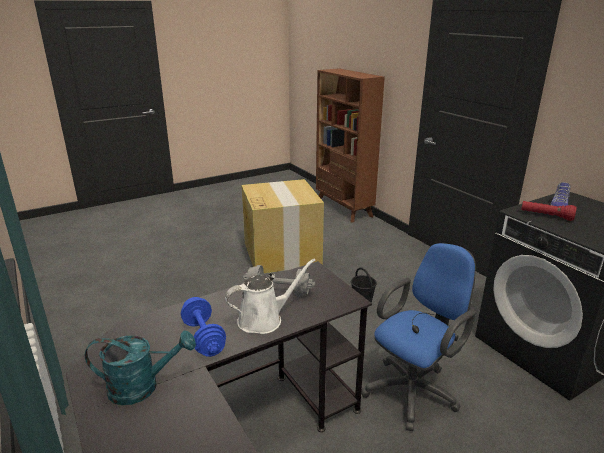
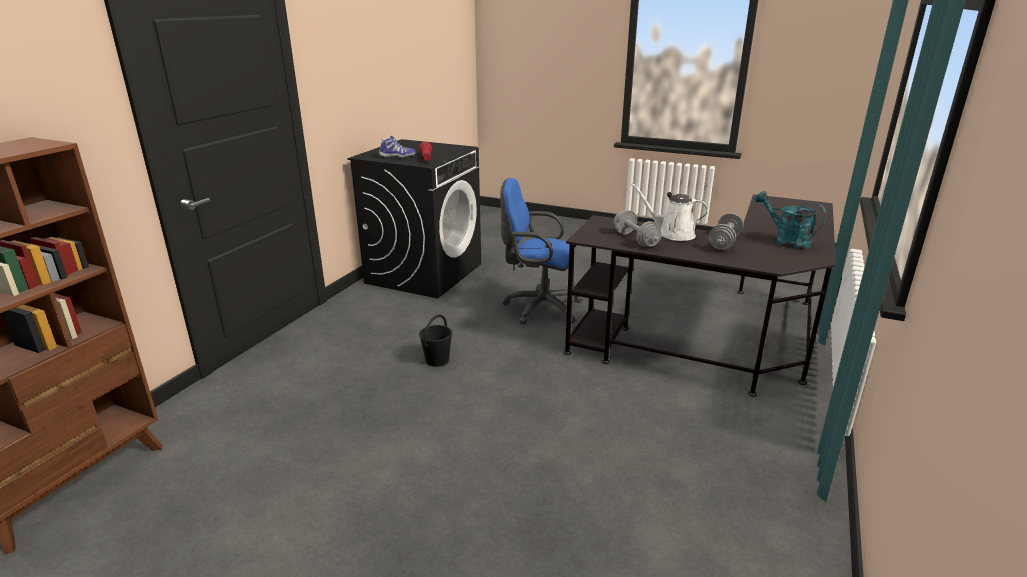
camera: 125 degrees left, 0 degrees up
blue dumbbell [181,297,226,357] -> grey dumbbell [709,213,744,250]
cardboard box [241,179,324,273] -> none

